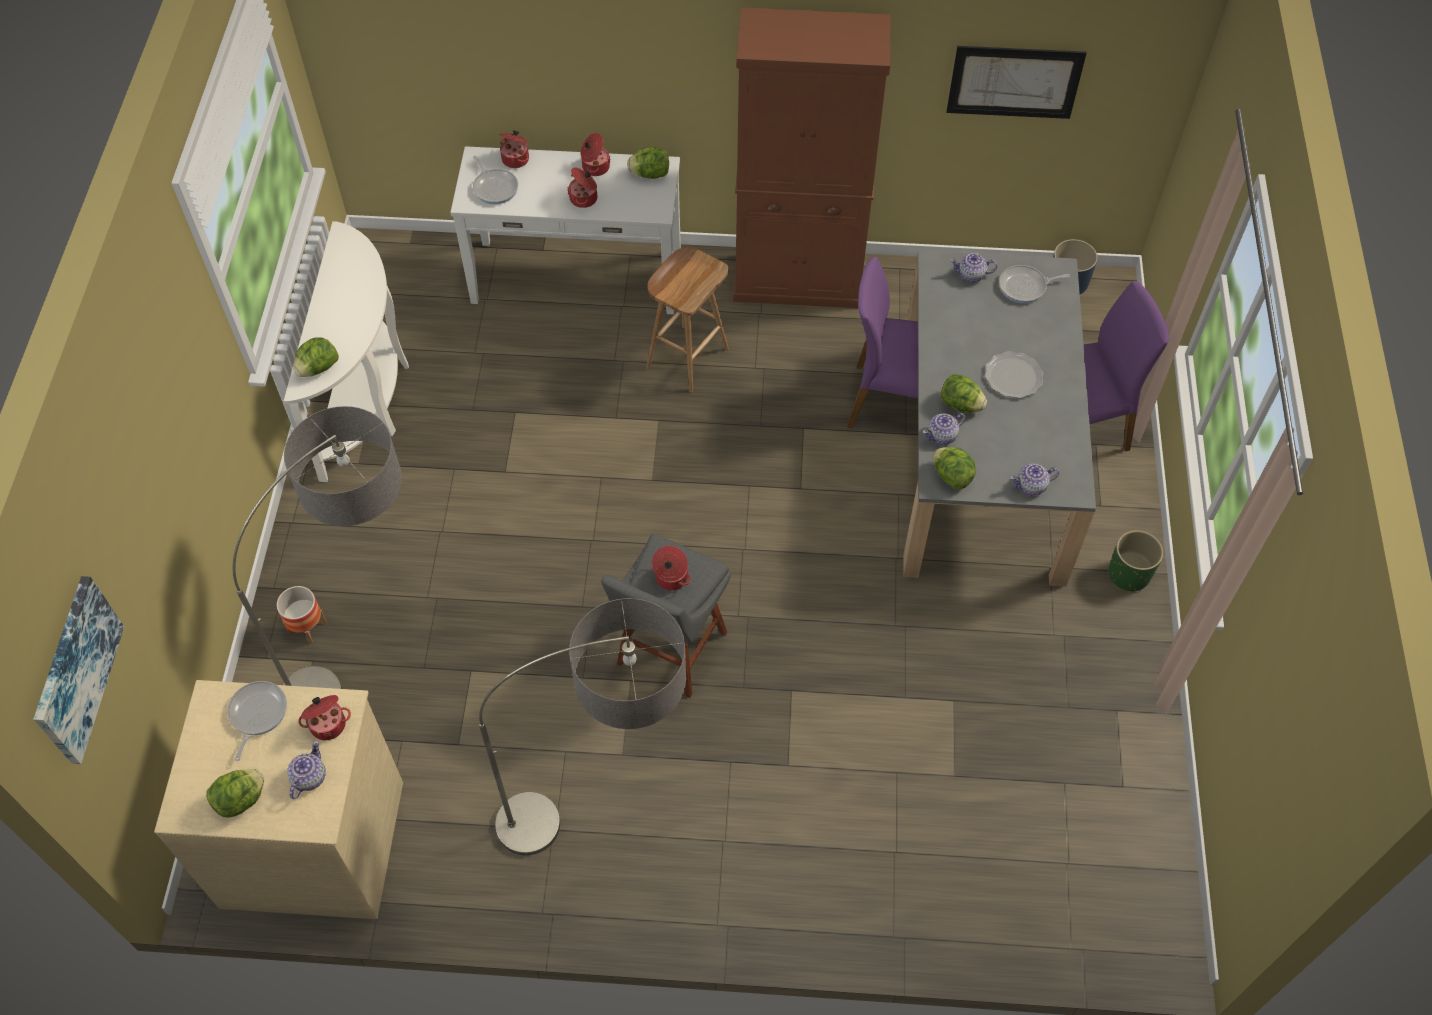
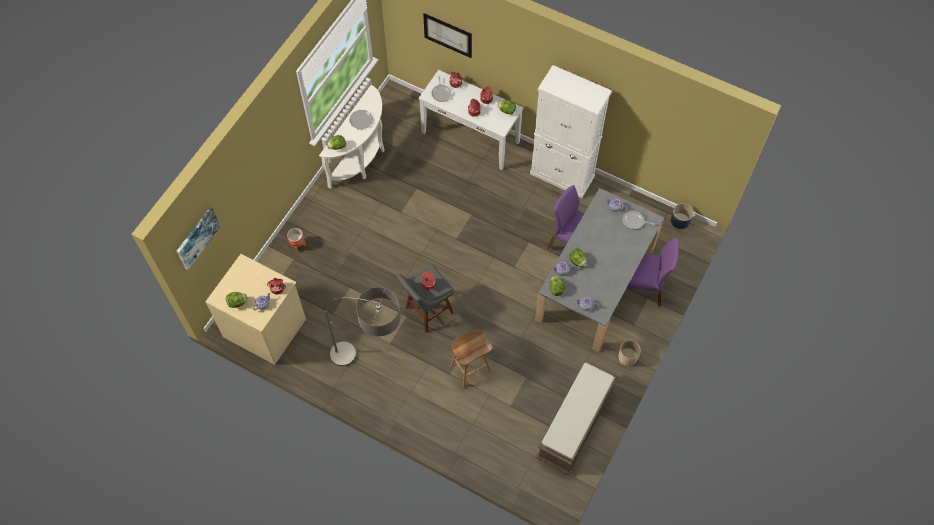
camera: 25 degrees right, 5 degrees up
frying pan [227,681,287,761] -> none
floor lamp [233,406,402,689] -> none
brown stool [646,247,729,392] -> brown stool moved to [450,329,493,388]
brown cabinet [733,8,891,308] -> white cabinet [530,65,612,198]
picture [946,46,1087,119] -> picture moved to [423,13,472,58]
plate [985,351,1043,398] -> plate moved to [349,110,373,129]
green planter [1108,530,1163,592] -> beige planter [618,340,641,366]
none -> brown bench [536,360,618,475]

